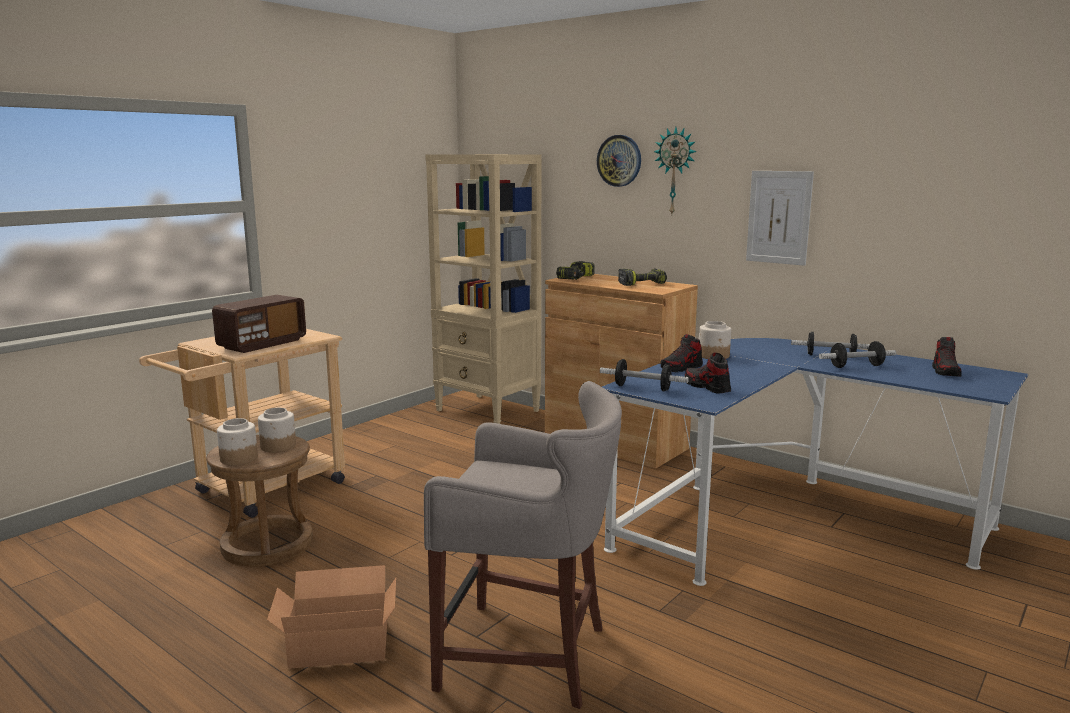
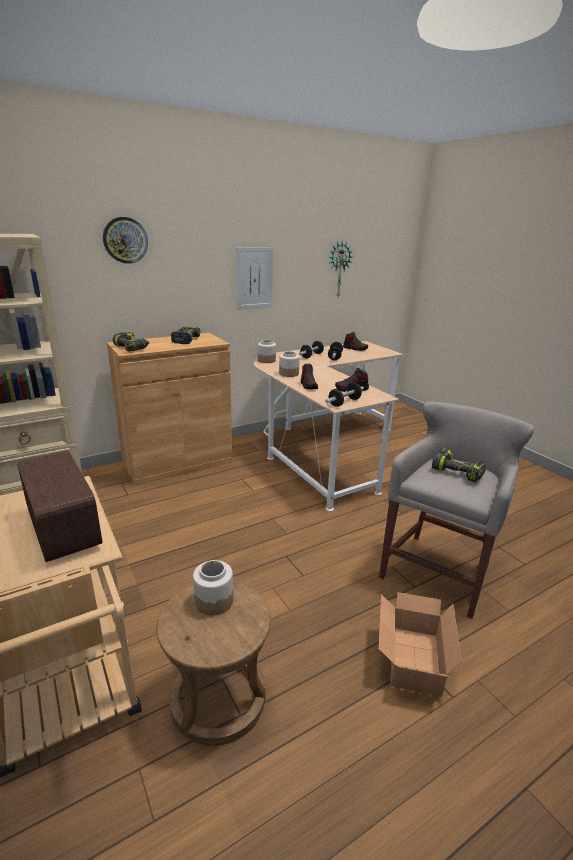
camera: 70 degrees left, 10 degrees up
jar [217,418,258,465] -> jar moved to [258,340,276,363]
blue desk [602,338,1028,586] -> beige desk [254,341,404,511]
wall clock [654,127,697,214] -> wall clock moved to [329,240,353,297]
none -> power drill [432,448,486,483]

